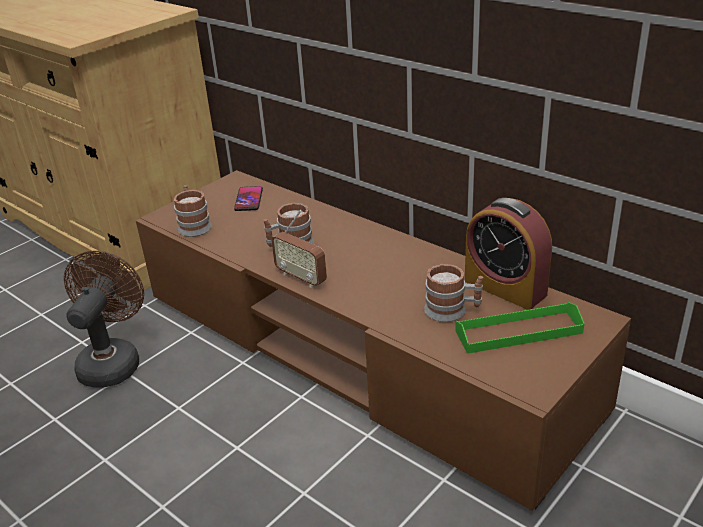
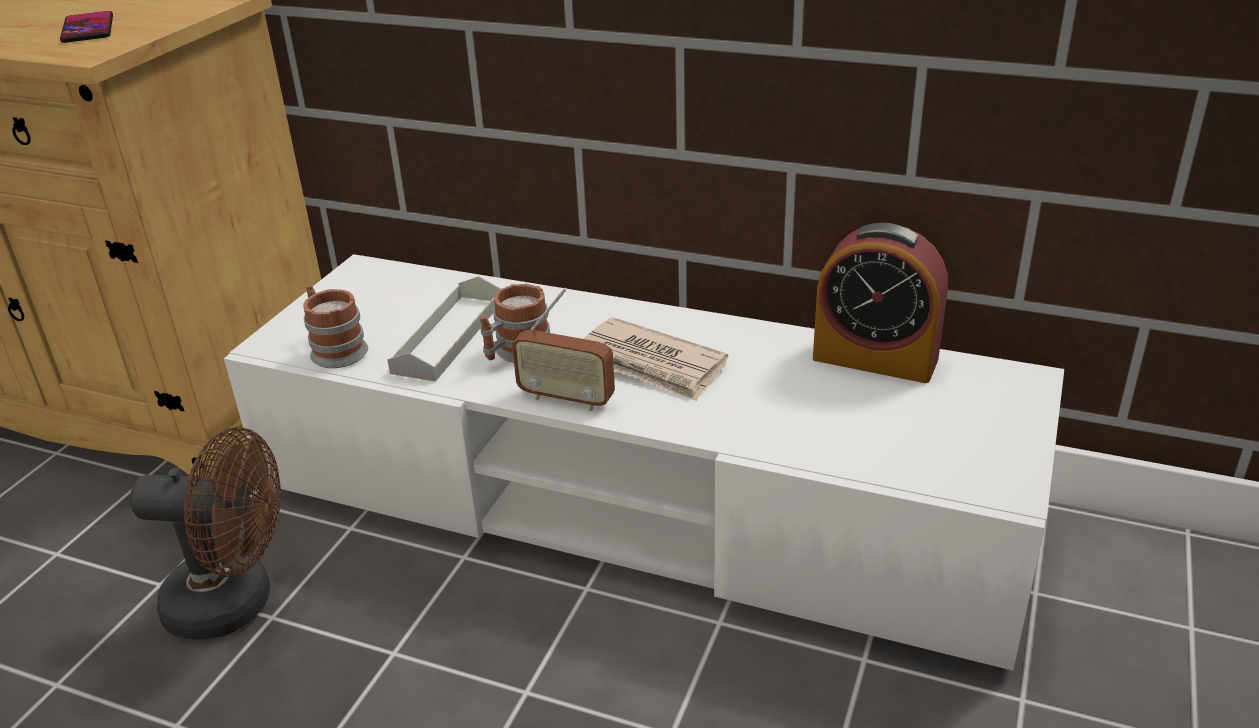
camera: 20 degrees left, 0 degrees up
brown fan [64,251,144,388] -> brown fan turned 105 degrees clockwise [130,427,281,640]
brown tv stand [136,170,631,511] -> white tv stand [224,254,1064,671]
phone [234,186,263,211] -> phone moved to [60,11,113,43]
mug [424,264,483,322] -> none
green tray [455,302,585,354] -> none
none -> grey tray [388,276,501,382]
none -> newspaper [583,317,728,401]

